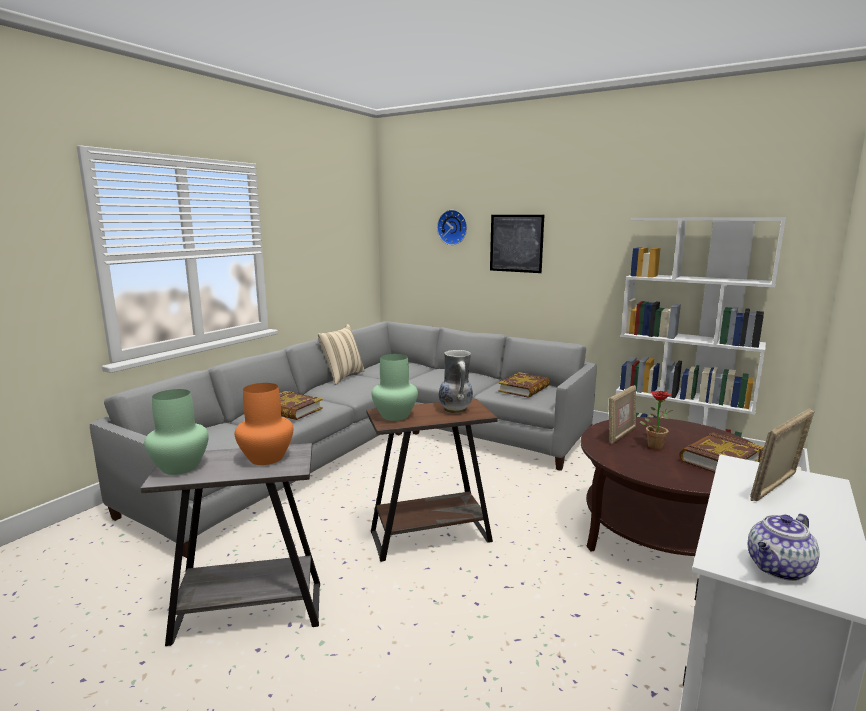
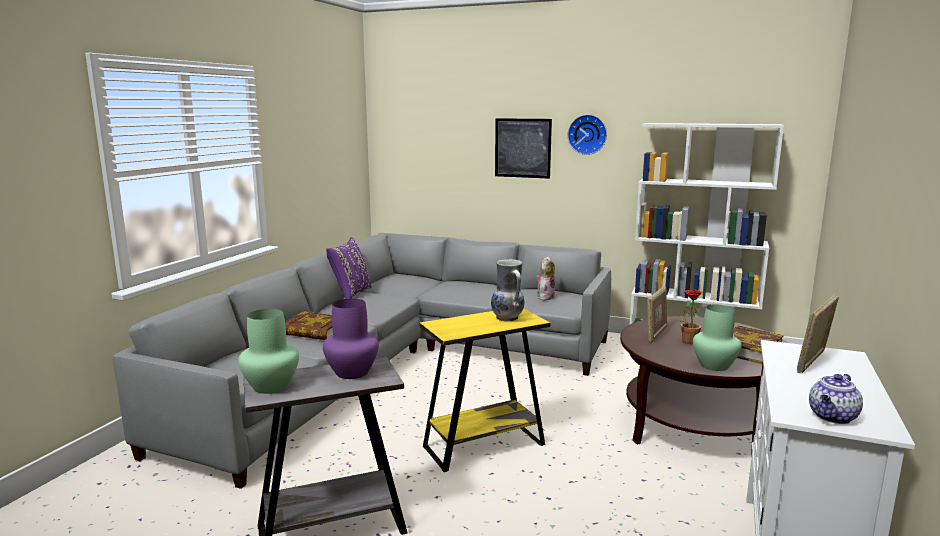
camera: 10 degrees left, 0 degrees up
orange vase [235,383,293,465] -> purple vase [323,299,379,379]
beige pillow [318,324,365,385] -> purple pillow [326,237,372,299]
brown side table [366,399,498,562] -> yellow side table [419,308,550,472]
green vase [372,354,418,421] -> green vase moved to [693,304,742,371]
wall clock [437,210,467,245] -> wall clock moved to [568,114,607,155]
book [498,372,550,398] -> plush toy [537,256,555,300]

